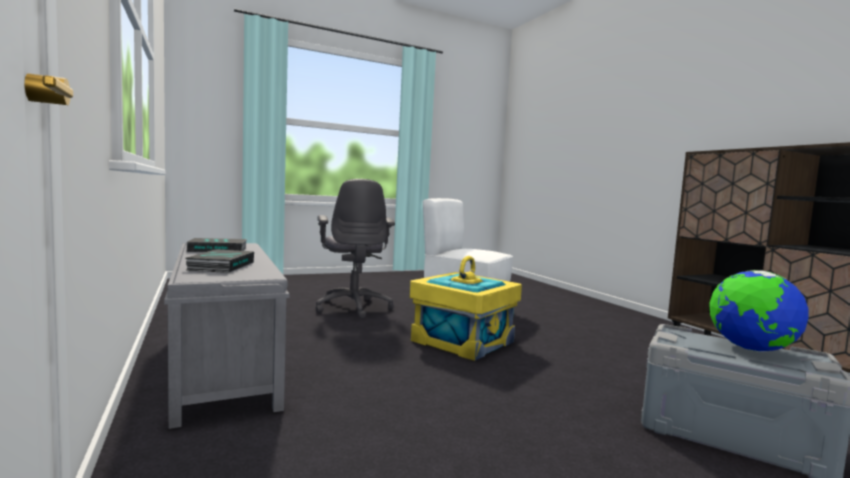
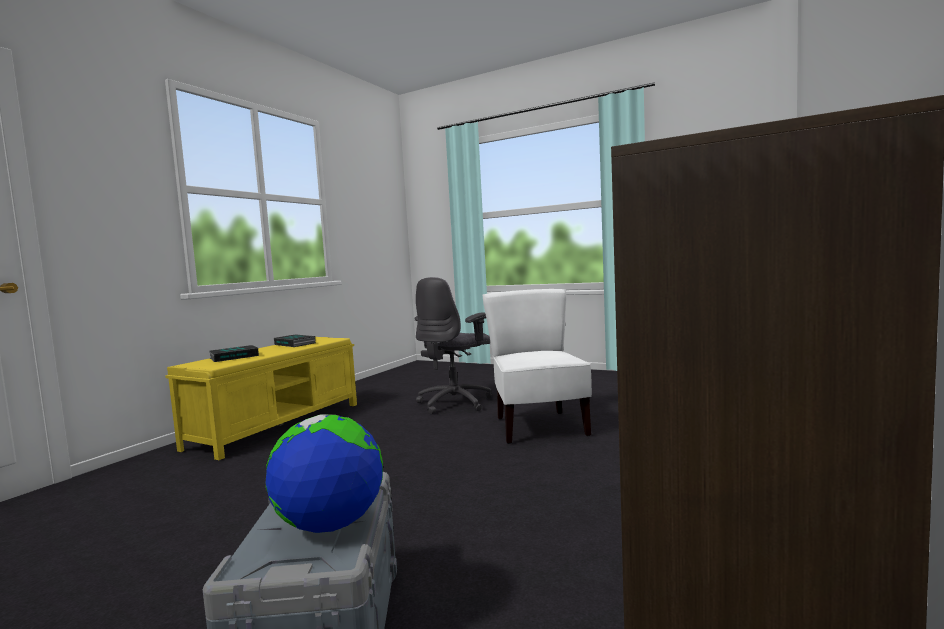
camera: 55 degrees right, 0 degrees up
grey bench [164,243,290,429] -> yellow bench [165,337,357,460]
yellow storage box [410,256,522,361] -> none

